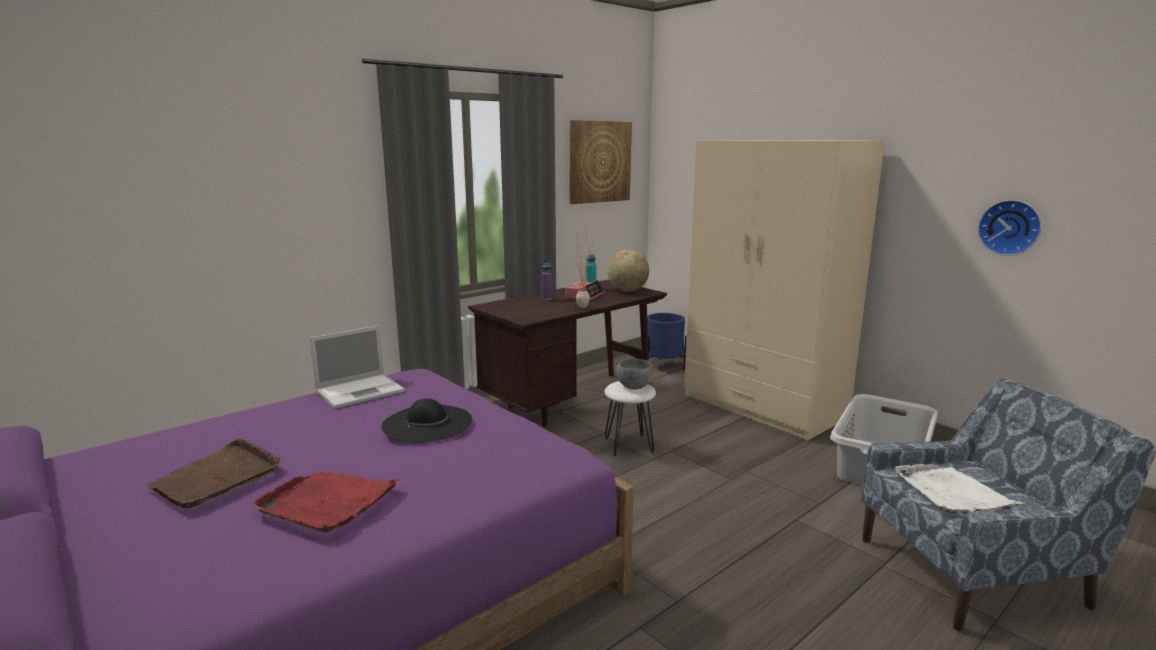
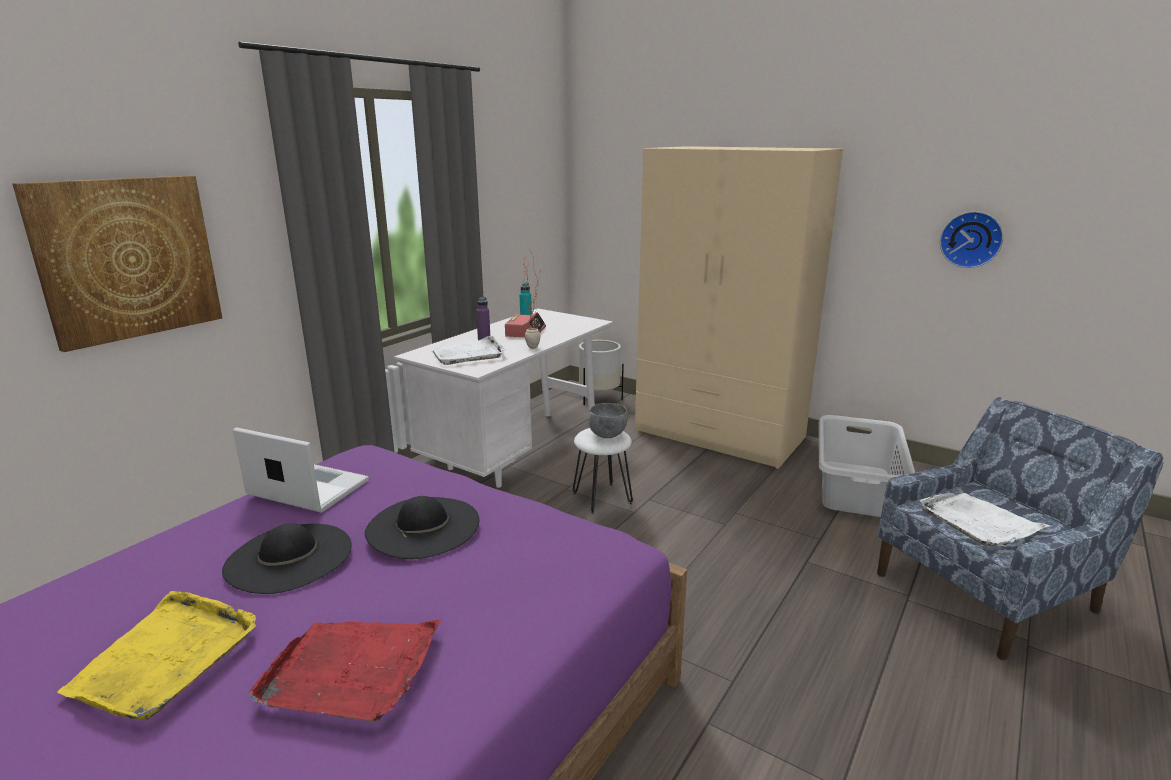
camera: 15 degrees left, 5 degrees up
brown tray [146,439,281,509] -> yellow tray [57,591,256,720]
laptop [309,325,405,409] -> laptop turned 105 degrees counterclockwise [233,427,369,513]
brown desk [468,280,667,427] -> white desk [394,308,613,488]
picture [570,120,632,204] -> picture moved to [12,175,222,352]
globe [607,249,649,292] -> none
blue planter [647,313,686,370] -> white planter [579,340,624,405]
none -> black hat [222,523,352,594]
none -> white tray [431,336,506,365]

